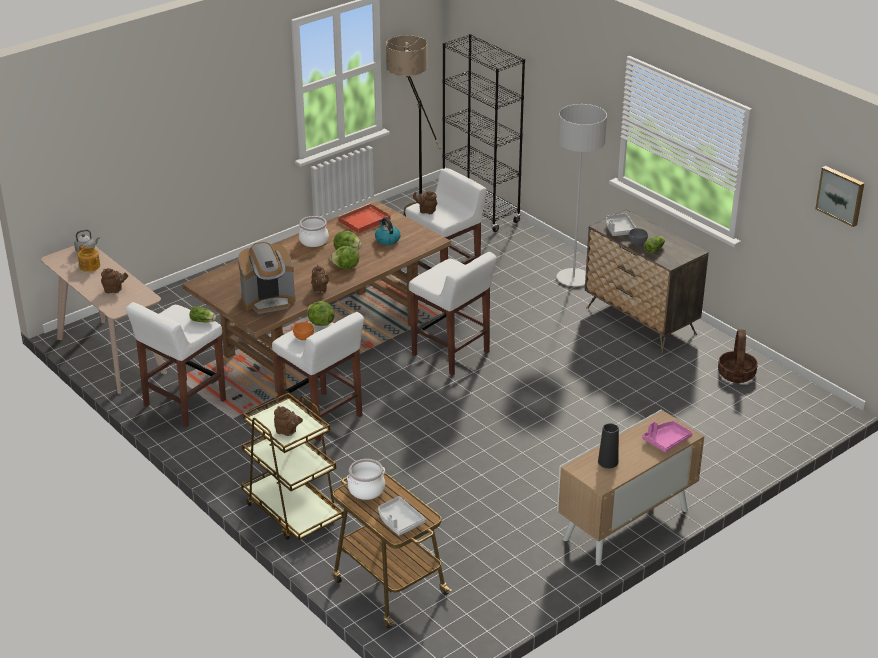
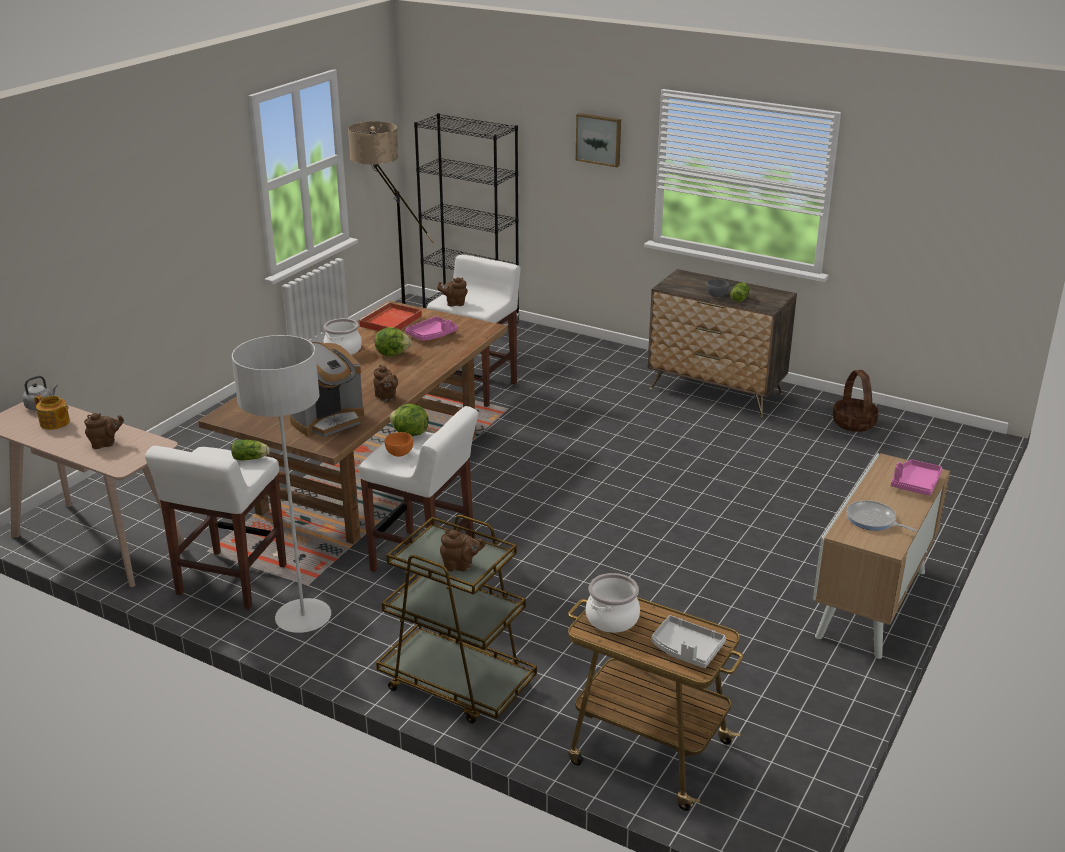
camera: 20 degrees left, 5 degrees down
lettuce [330,246,359,269] -> none
kettle [375,217,400,245] -> pink tray [405,316,458,341]
white stool [409,252,497,376] -> none
grey floor lamp [556,104,607,286] -> grey floor lamp moved to [232,335,331,633]
black vase [598,423,619,468] -> frying pan [846,500,917,532]
grey tray [606,213,636,236] -> none
picture [815,166,864,227] -> picture moved to [576,113,621,167]

